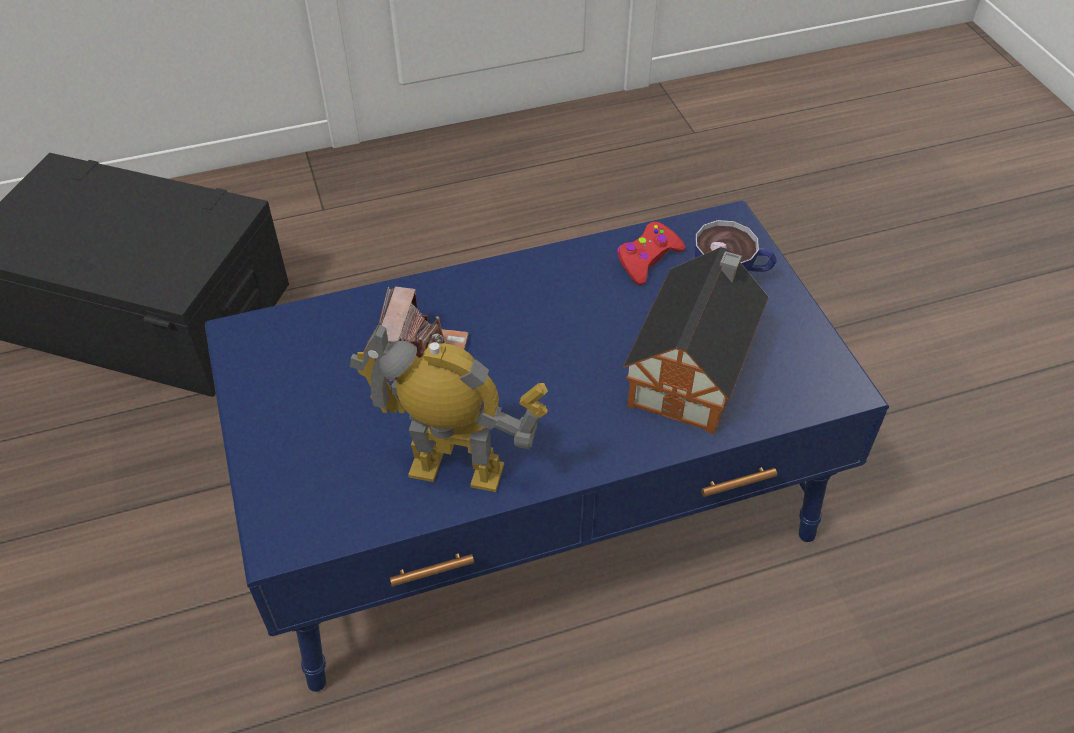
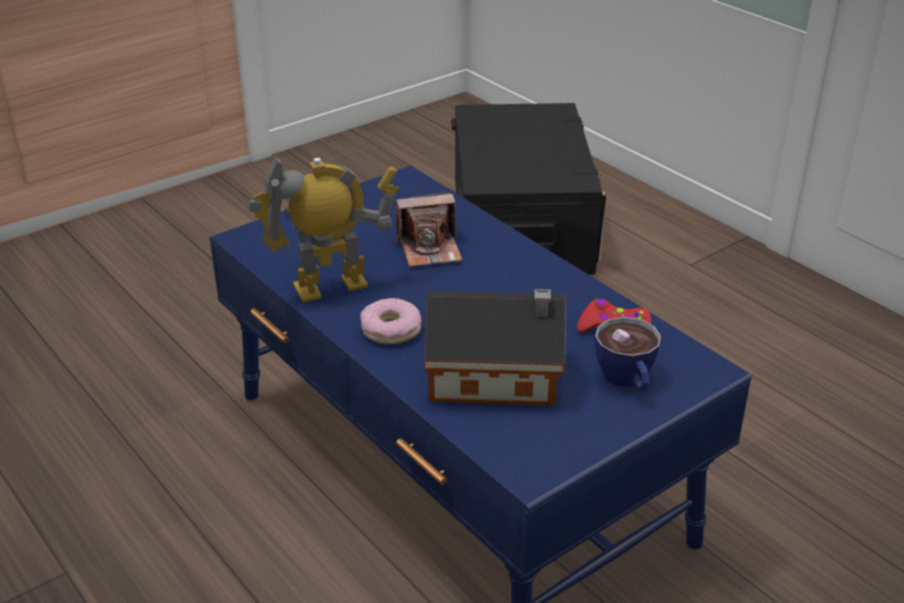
camera: 70 degrees right, 15 degrees down
toy robot [349,322,548,492] -> toy robot turned 105 degrees counterclockwise [248,155,399,303]
none -> donut [360,298,422,344]

